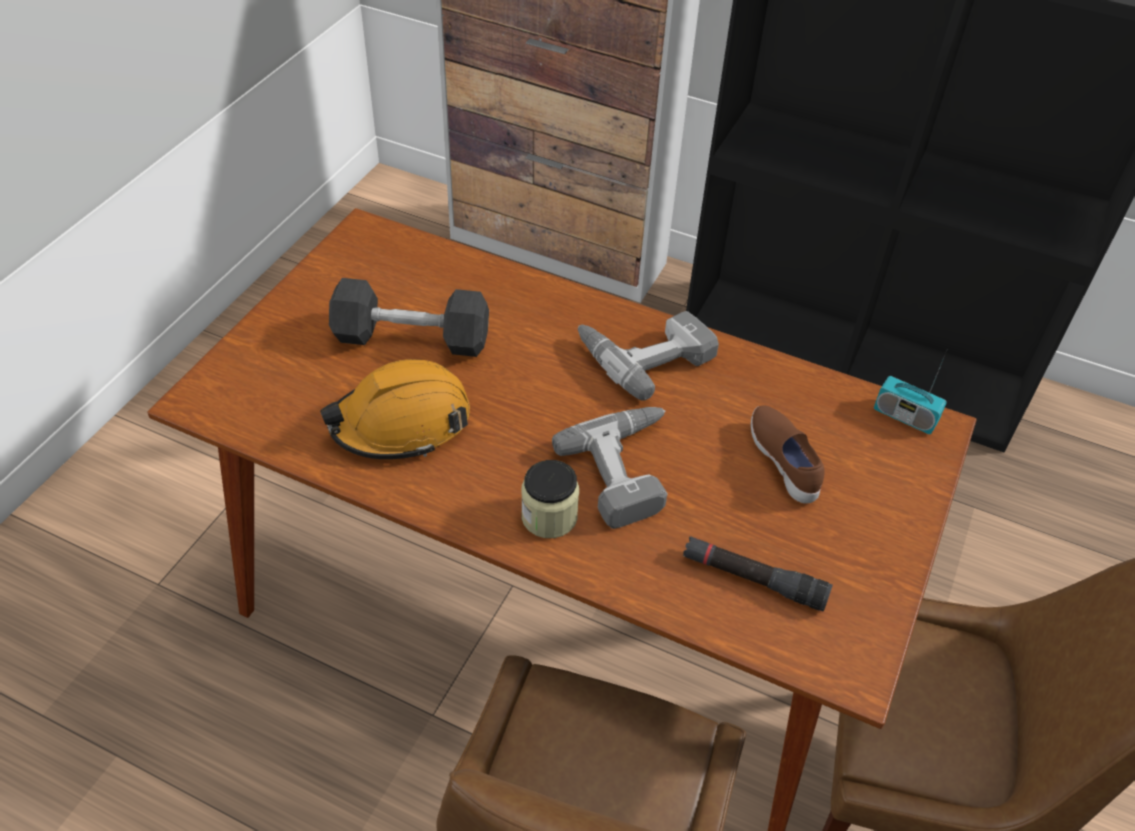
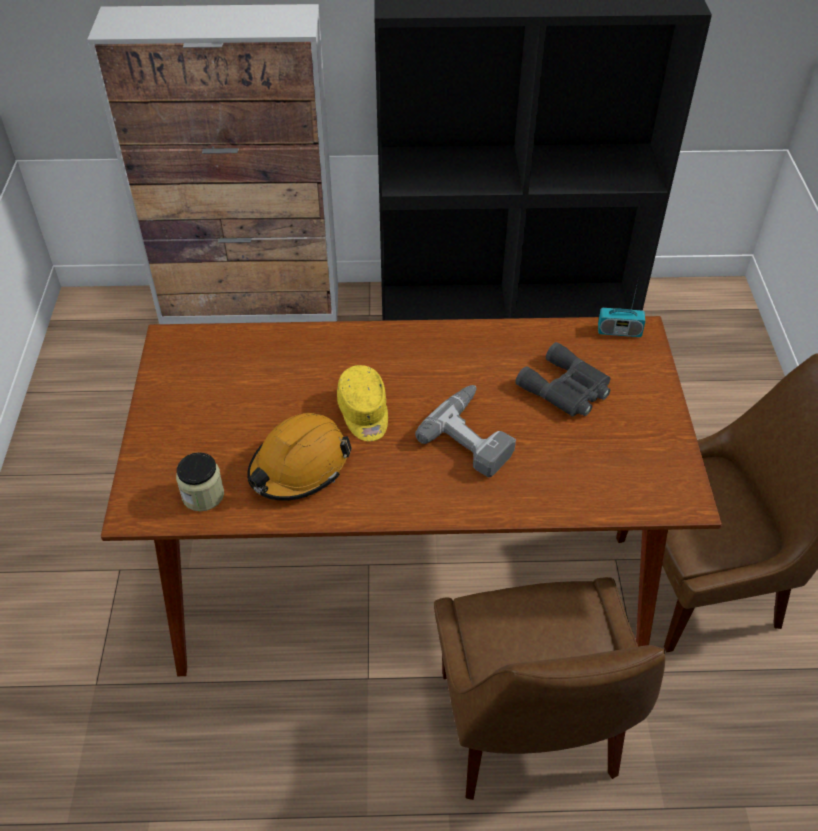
camera: 25 degrees left, 0 degrees up
grey dumbbell [329,278,489,357] -> none
jar [521,460,579,538] -> jar moved to [176,452,224,511]
power drill [578,311,719,401] -> none
black flashlight [683,536,833,612] -> none
brown shoe [751,406,825,504] -> grey binoculars [516,342,611,417]
none -> yellow cap [337,365,388,441]

